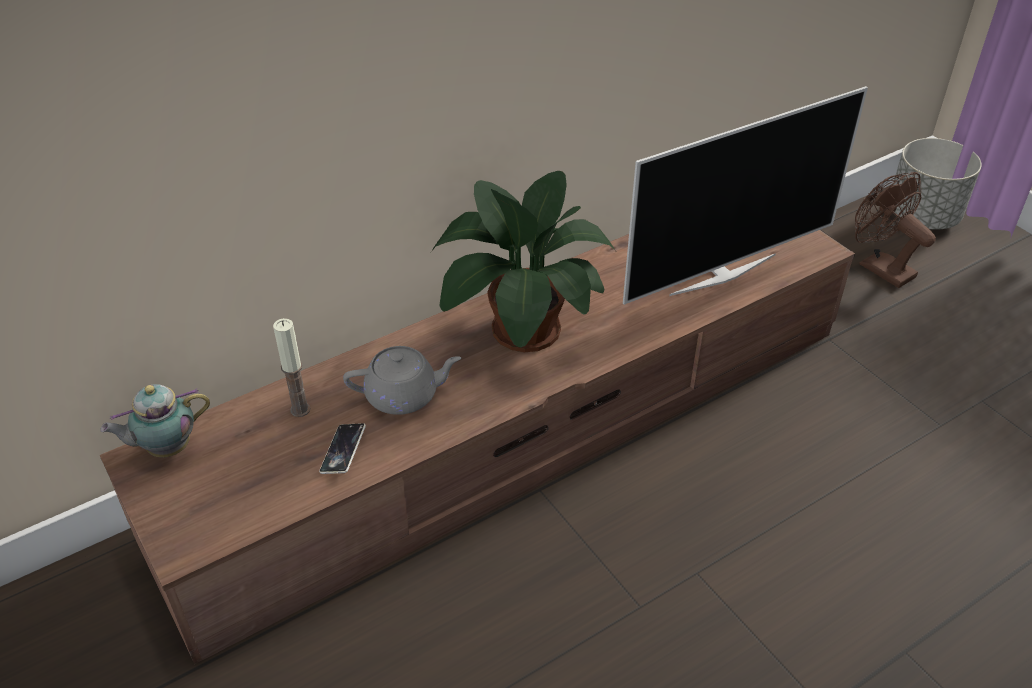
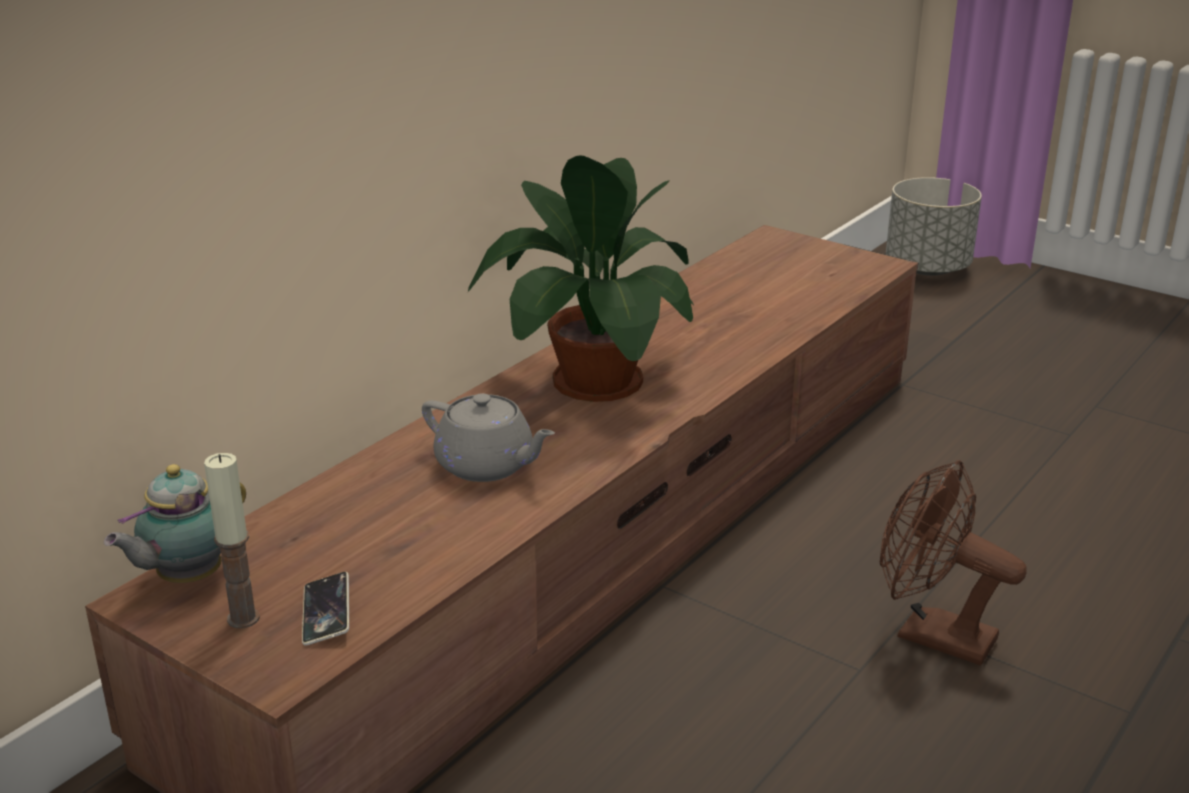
camera: 20 degrees left, 15 degrees down
candle [273,318,310,417] -> candle moved to [204,453,260,628]
phone [319,423,366,474] -> phone moved to [302,572,349,646]
grey teapot [343,346,461,415] -> grey teapot turned 60 degrees clockwise [422,393,555,482]
television [623,86,868,305] -> none
brown fan [855,172,936,288] -> brown fan moved to [880,460,1027,665]

